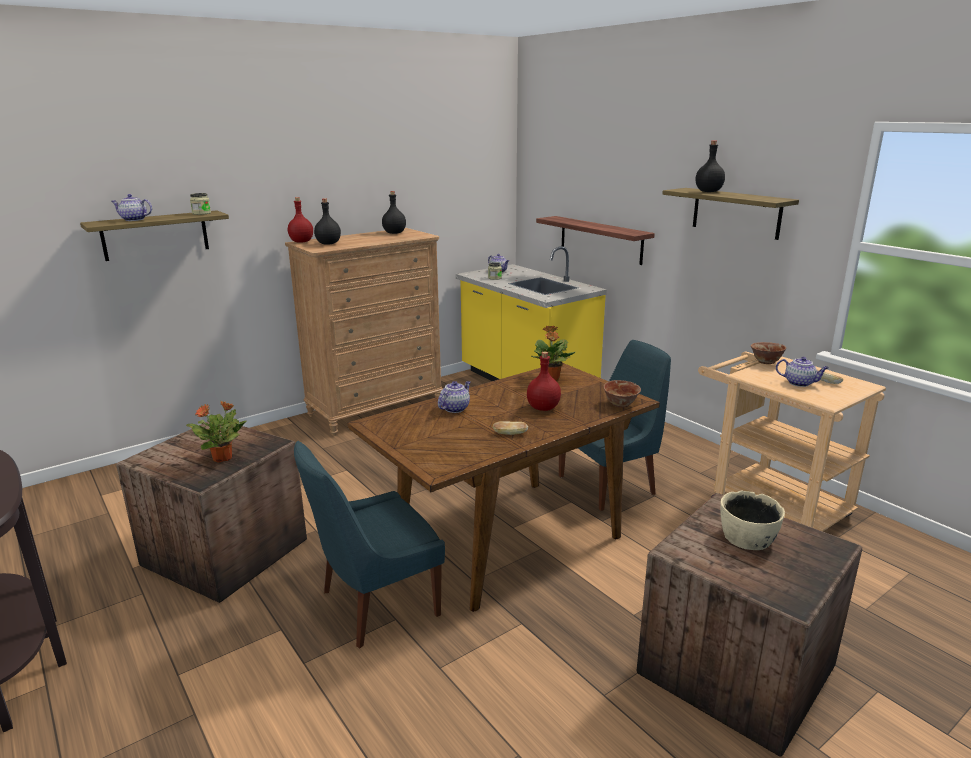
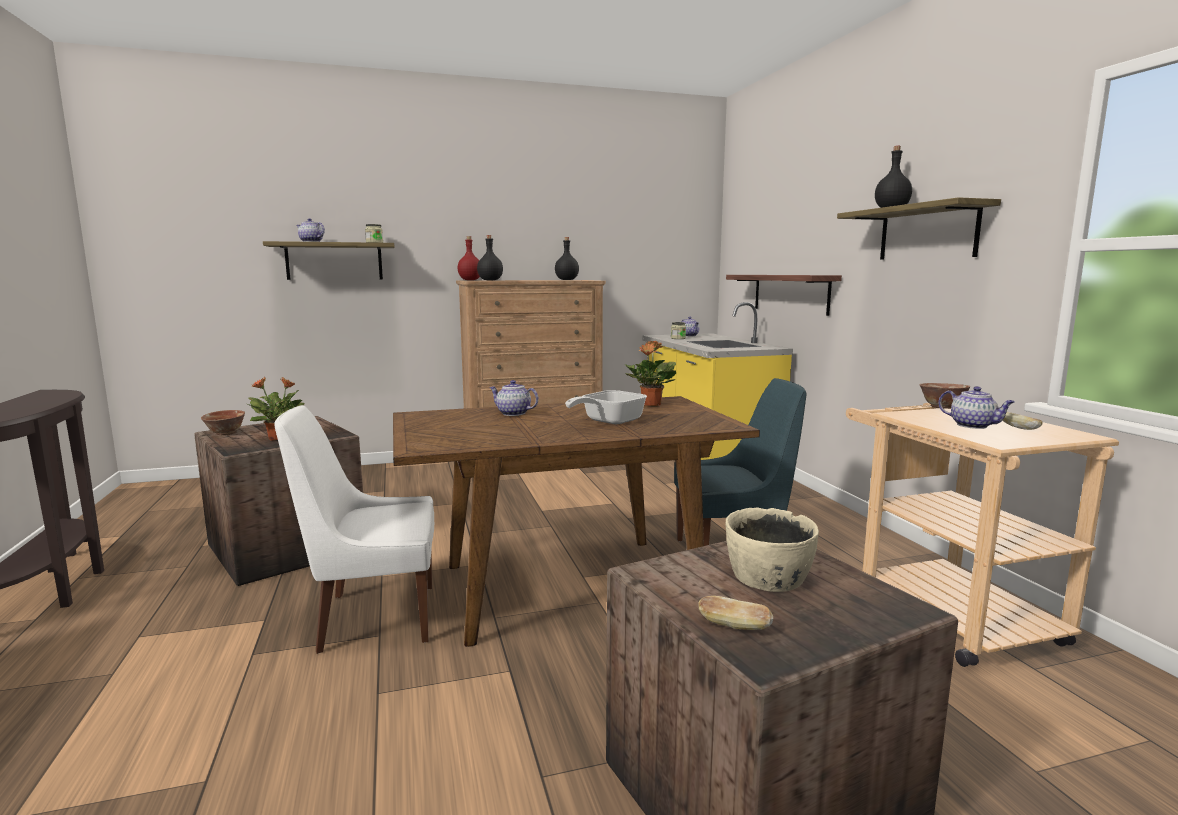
camera: 20 degrees right, 10 degrees down
blue chair [294,441,445,648] -> white chair [274,405,434,654]
teapot [438,381,471,413] -> teapot turned 120 degrees counterclockwise [489,380,539,416]
bread [493,421,528,435] -> bread moved to [698,596,773,630]
red bottle [527,352,561,411] -> frying pan [565,390,647,424]
bowl [604,380,641,408] -> bowl moved to [201,410,245,435]

